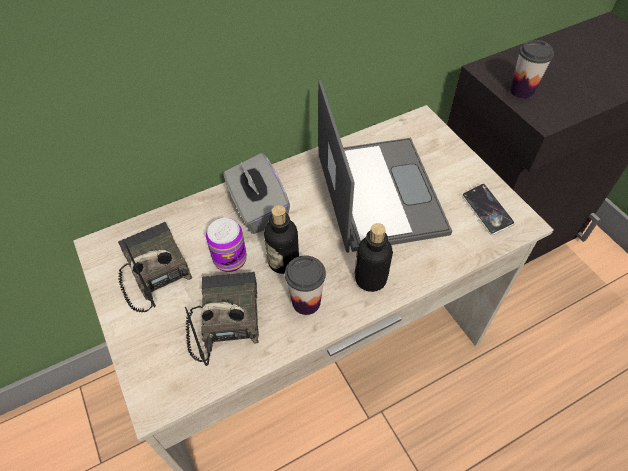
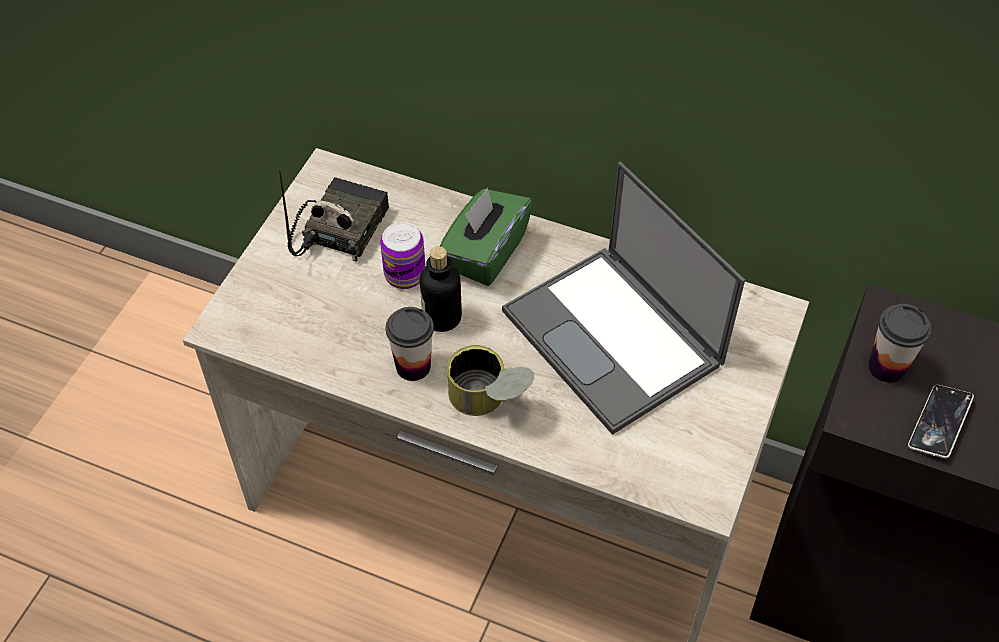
camera: 50 degrees right, 0 degrees up
radio [185,272,259,366] -> none
grey tissue box [223,153,290,234] -> green tissue box [440,188,533,286]
laptop [318,80,452,253] -> laptop turned 105 degrees clockwise [502,162,745,435]
bottle [355,223,393,292] -> can [447,345,534,416]
phone [462,184,515,235] -> phone moved to [908,385,974,459]

